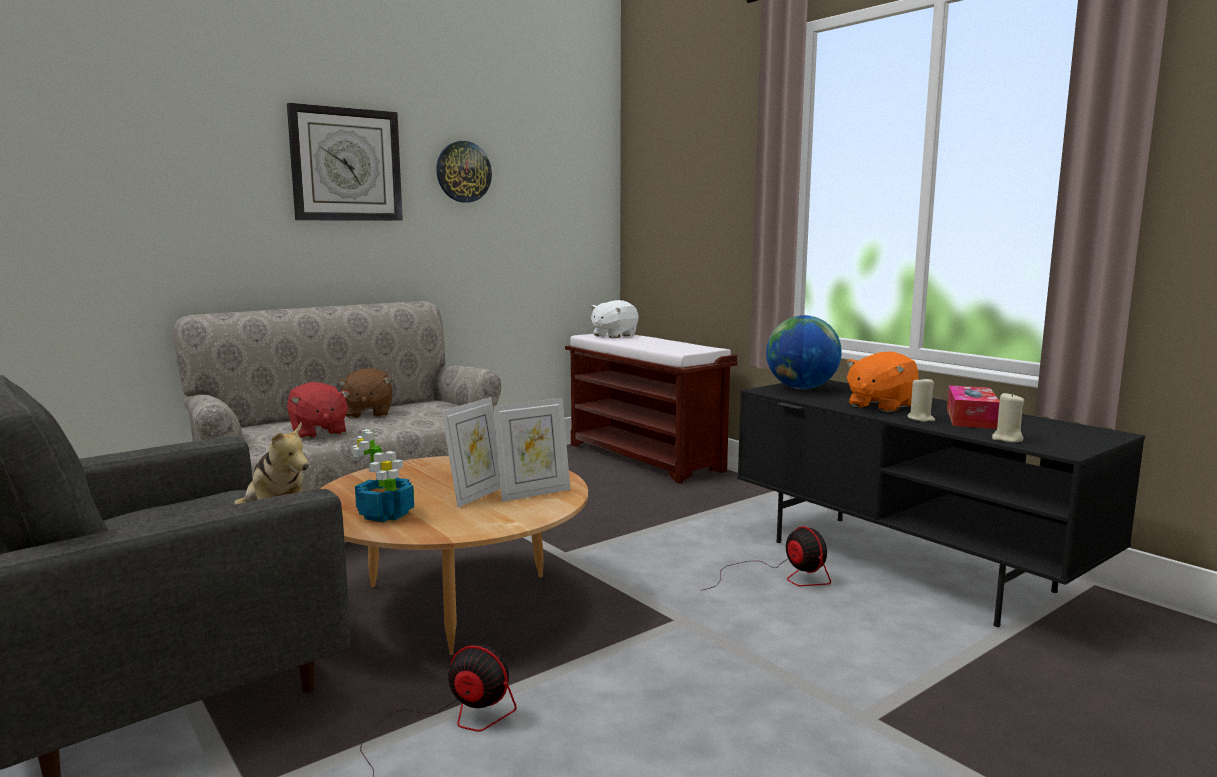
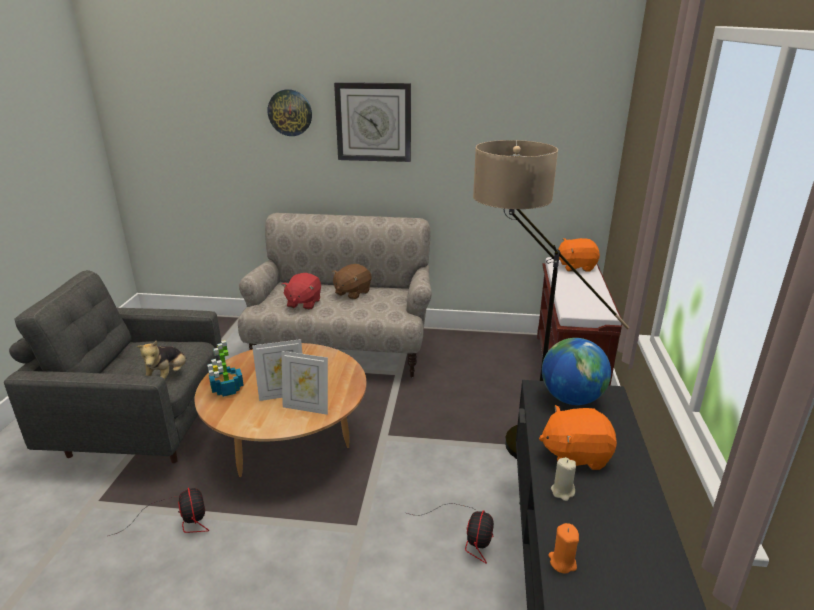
camera: 45 degrees right, 15 degrees up
wall clock [436,141,492,203] -> wall clock moved to [268,89,312,136]
white plush toy [590,300,639,338] -> orange plush toy [558,238,600,272]
tissue box [947,385,1000,429] -> none
beige candle [992,392,1024,442] -> orange candle [548,523,579,574]
none -> floor lamp [473,140,629,459]

